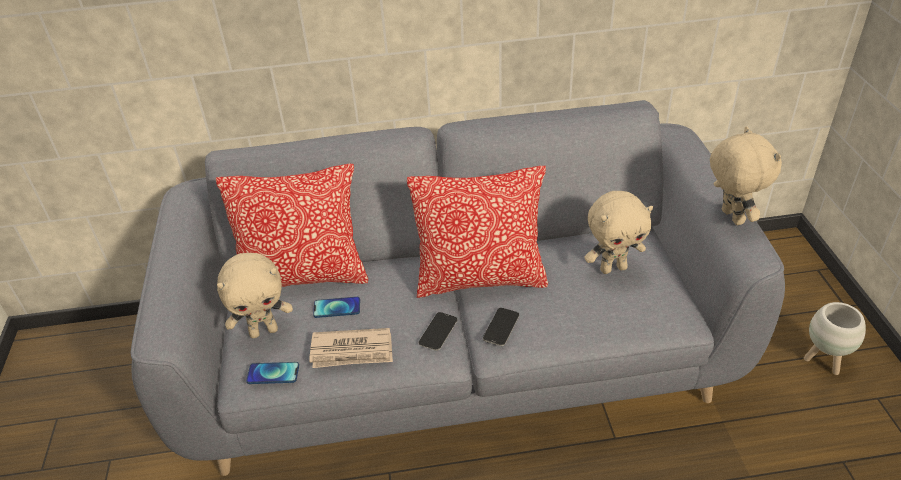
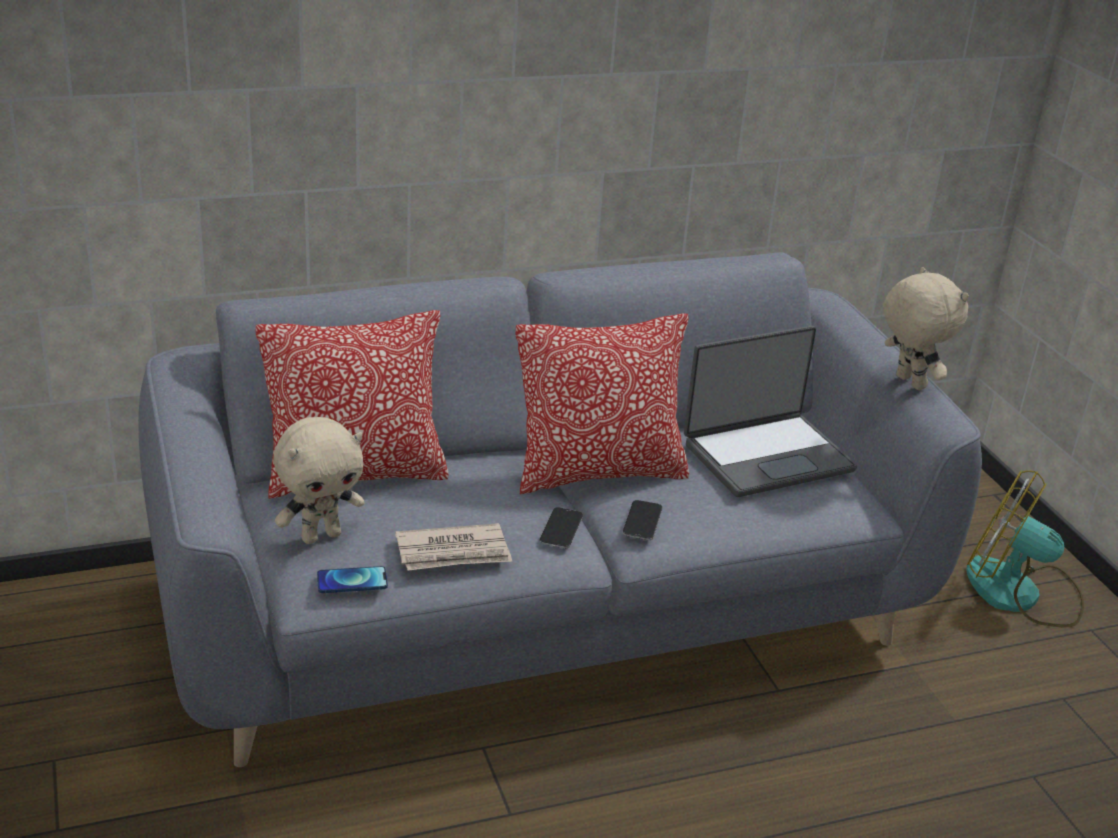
camera: 15 degrees left, 10 degrees down
phone [313,297,360,318] -> none
beige plush toy [584,191,653,274] -> laptop [684,326,857,497]
white planter [804,302,866,375] -> fan [966,470,1084,627]

